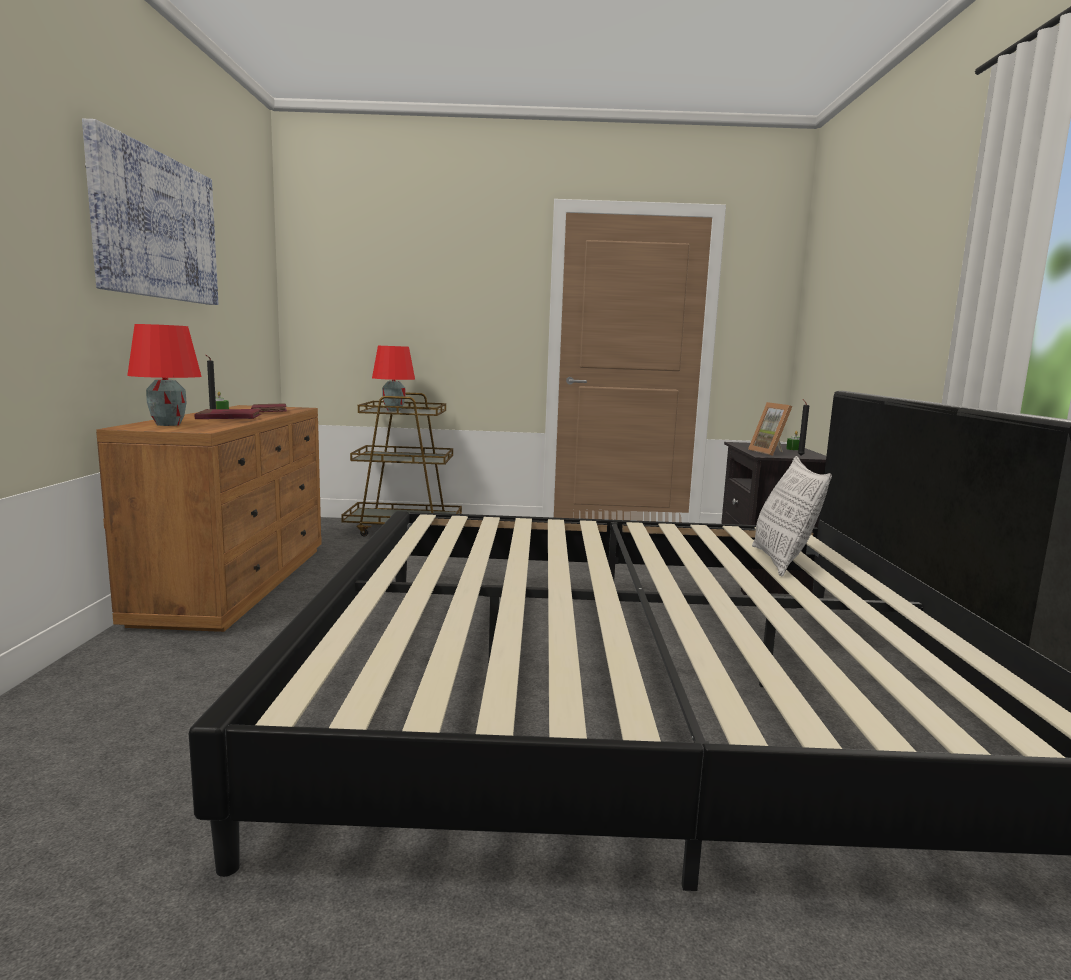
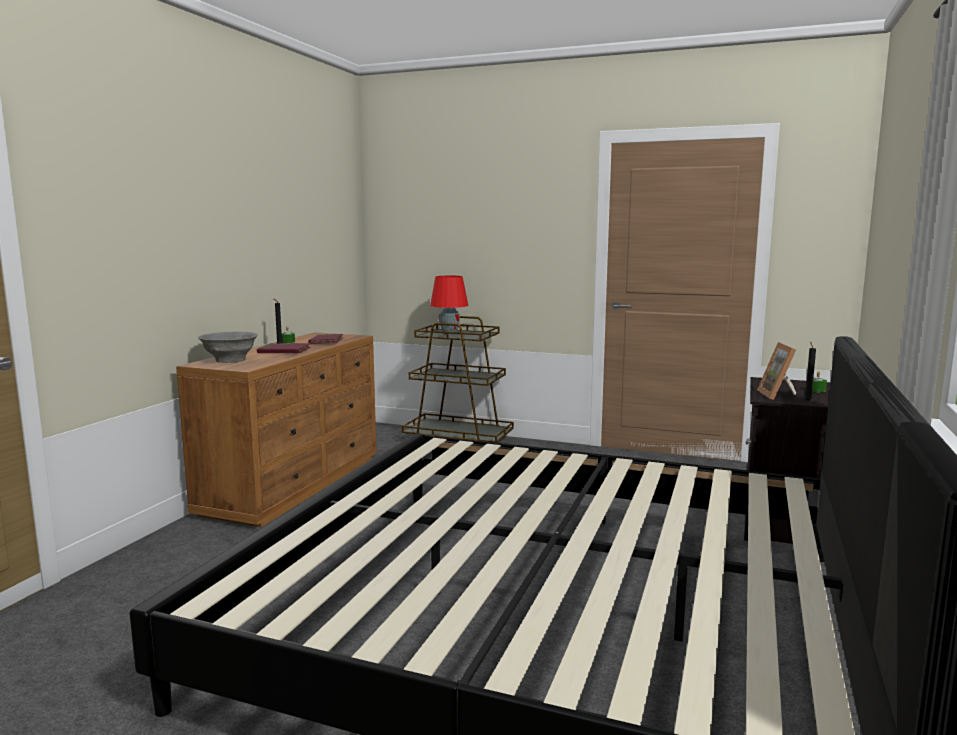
camera: 20 degrees right, 0 degrees up
picture [82,119,218,305] -> none
red table lamp [127,324,202,426] -> grey bowl [198,332,258,363]
pillow [752,456,832,577] -> none

